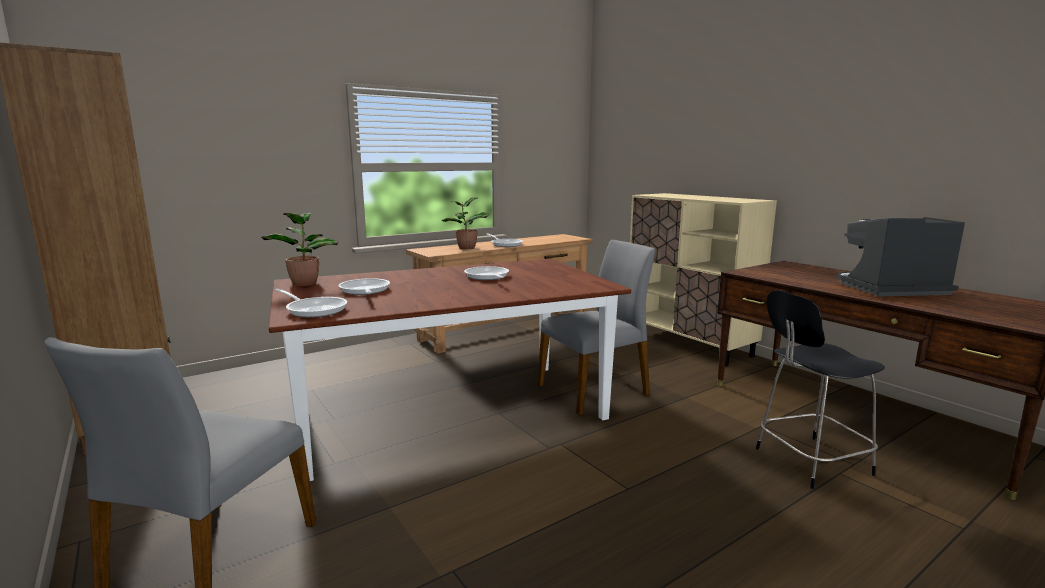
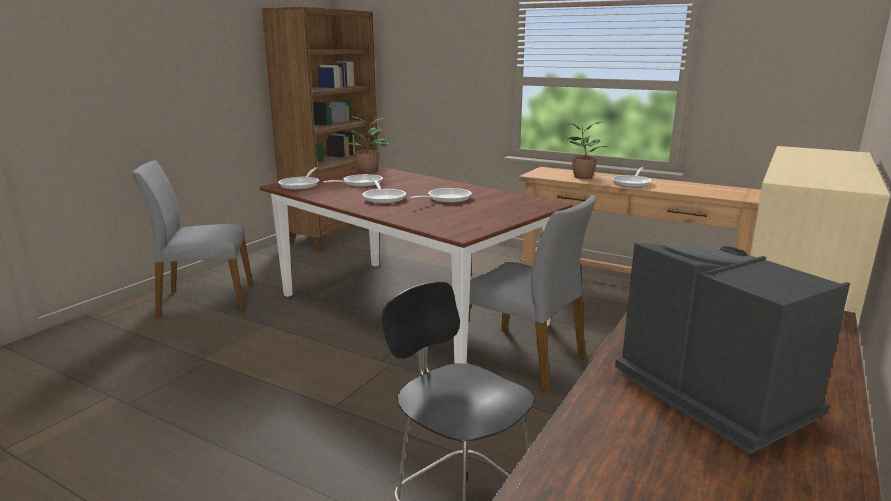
camera: 65 degrees right, 5 degrees up
none -> frying pan [362,179,406,204]

